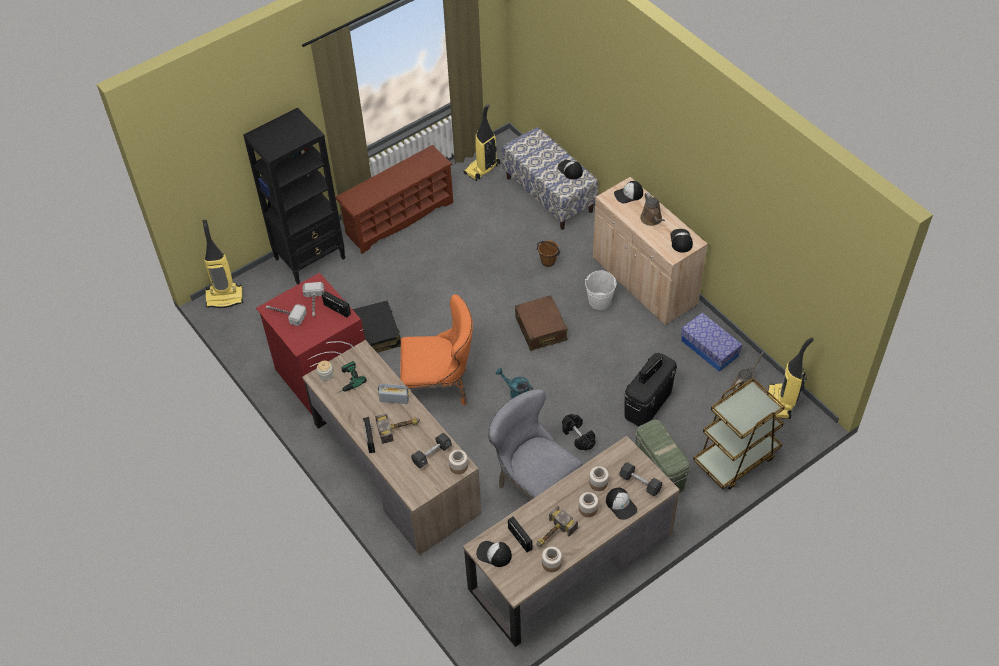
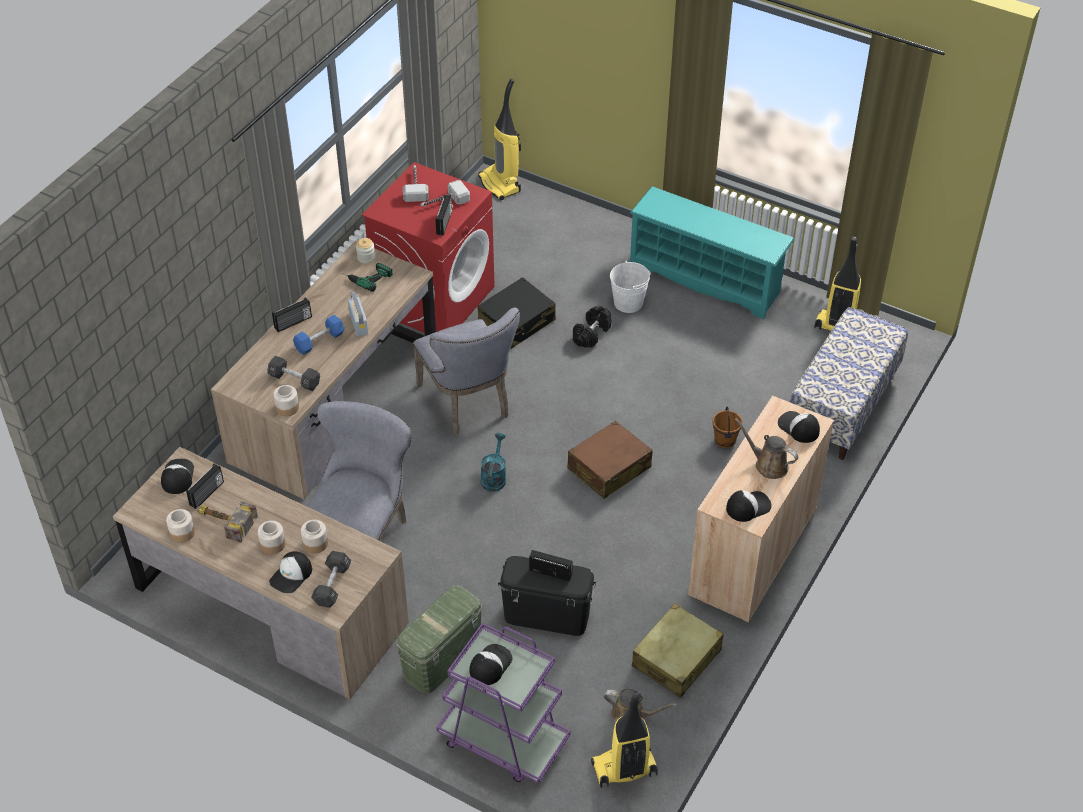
camera: 65 degrees right, 5 degrees down
black bookcase [243,107,345,285] -> none
brown shoe rack [335,145,453,254] -> turquoise shoe rack [630,187,794,319]
hammer [375,413,420,444] -> blue dumbbell [293,315,344,355]
orange chair [400,294,473,405] -> grey chair [413,308,520,434]
cap [558,160,583,180] -> cap moved to [469,644,512,685]
black dumbbell [562,414,596,451] -> black dumbbell moved to [573,306,611,348]
white bucket [585,270,617,310] -> white bucket moved to [610,261,651,313]
brown watering can [640,192,665,226] -> brown watering can turned 75 degrees clockwise [735,418,798,479]
storage box [681,313,742,372] -> beige suitcase [632,603,724,698]
brown cart [693,378,785,490] -> purple cart [436,623,570,784]

